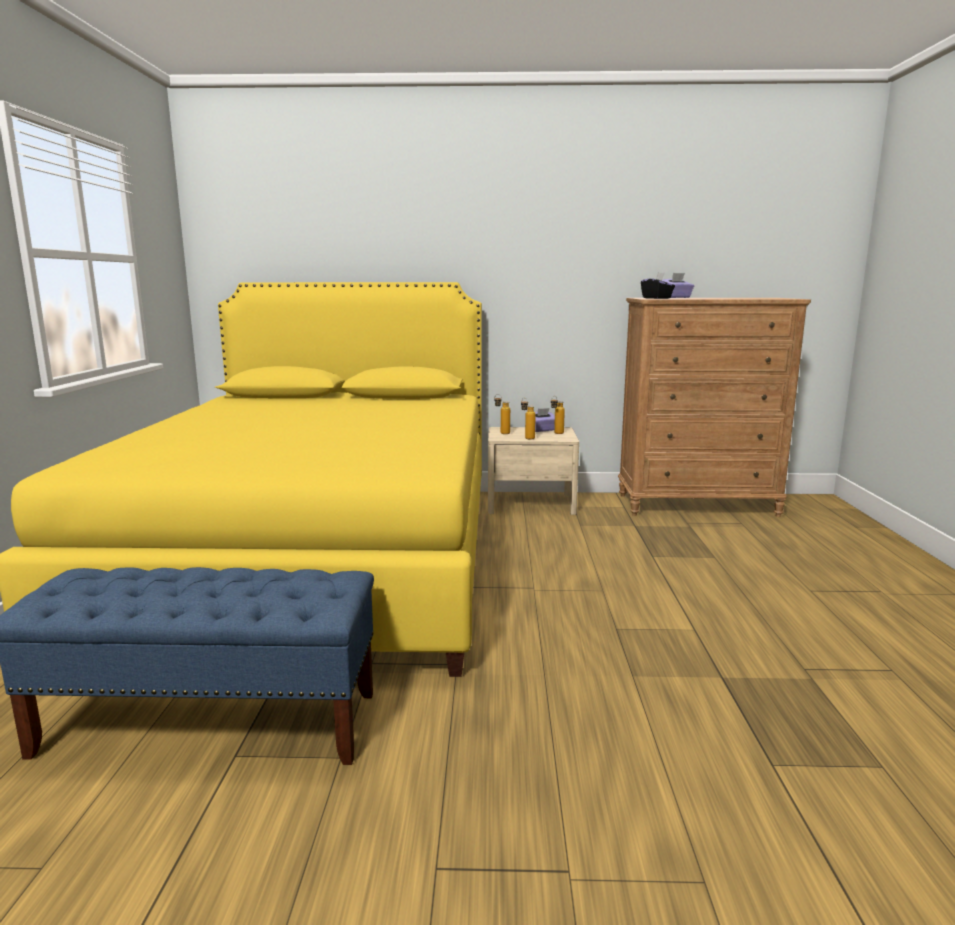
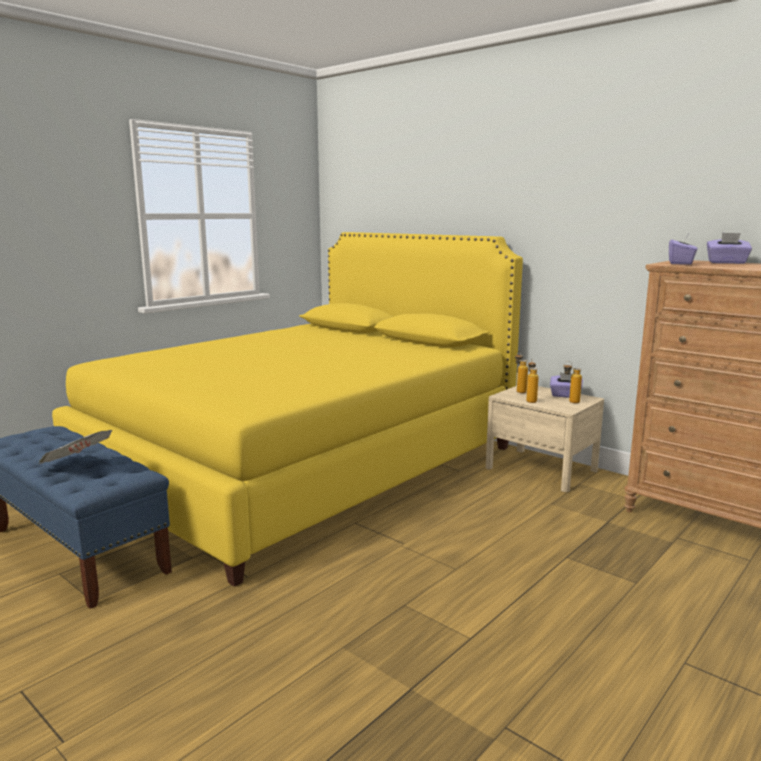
camera: 40 degrees right, 0 degrees up
black tissue box [641,273,675,299] -> purple tissue box [669,233,698,265]
none -> newspaper [38,430,113,464]

